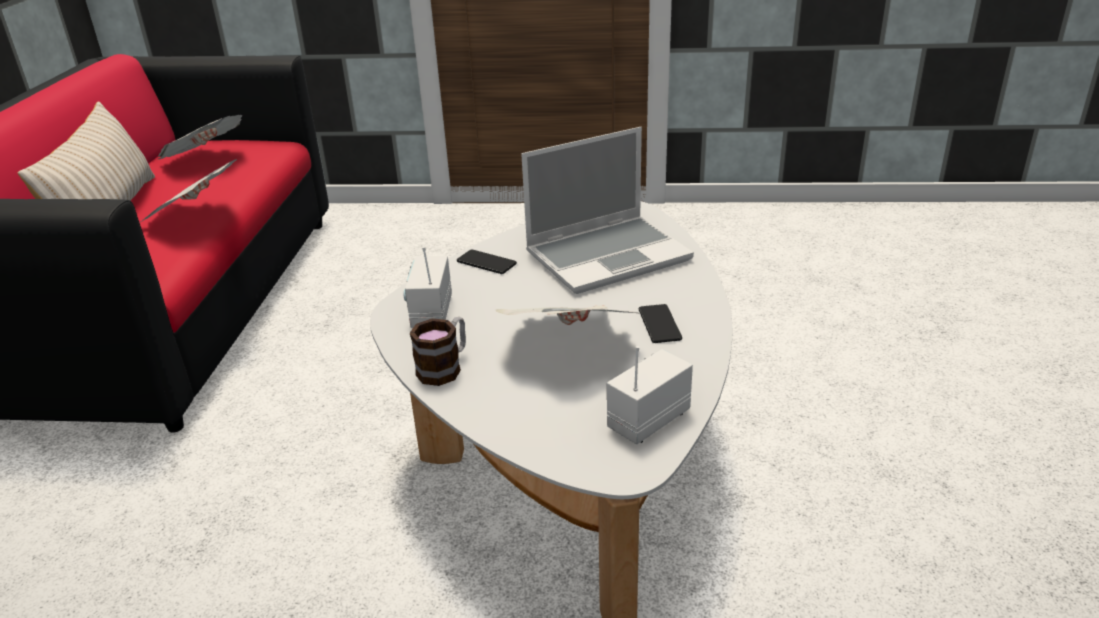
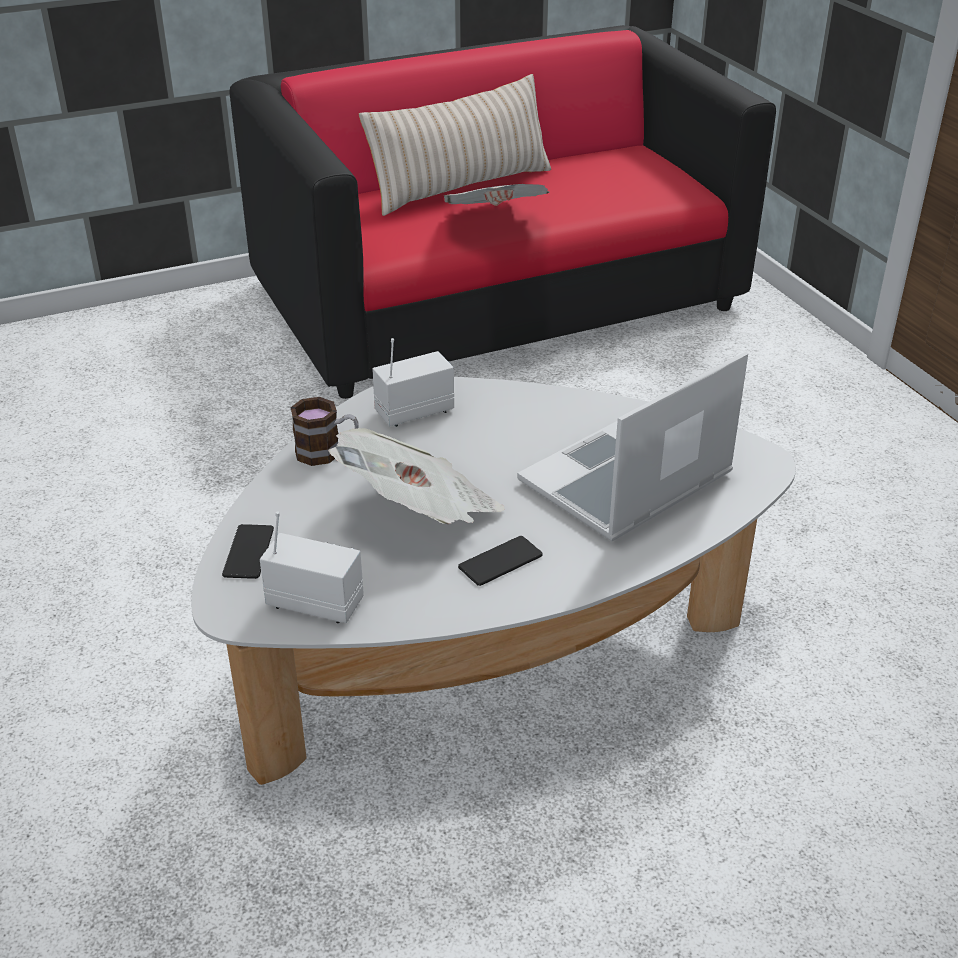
camera: 60 degrees right, 5 degrees up
newspaper [157,115,243,160] -> none
phone [457,249,517,274] -> phone moved to [222,524,274,579]
laptop [521,127,694,294] -> laptop turned 105 degrees clockwise [517,352,748,541]

